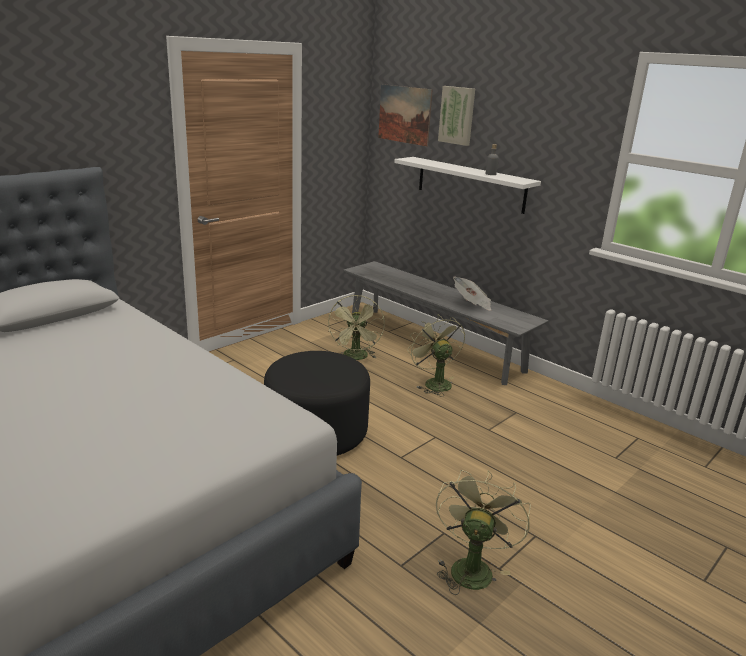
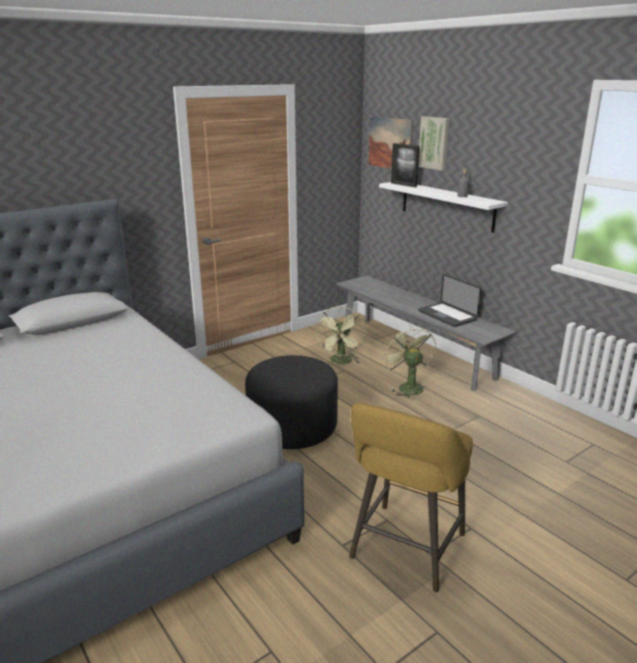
camera: 10 degrees right, 0 degrees up
green fan [436,470,531,595] -> yellow stool [349,403,473,593]
newspaper [453,276,491,311] -> laptop [418,274,481,327]
none -> picture frame [391,143,419,187]

